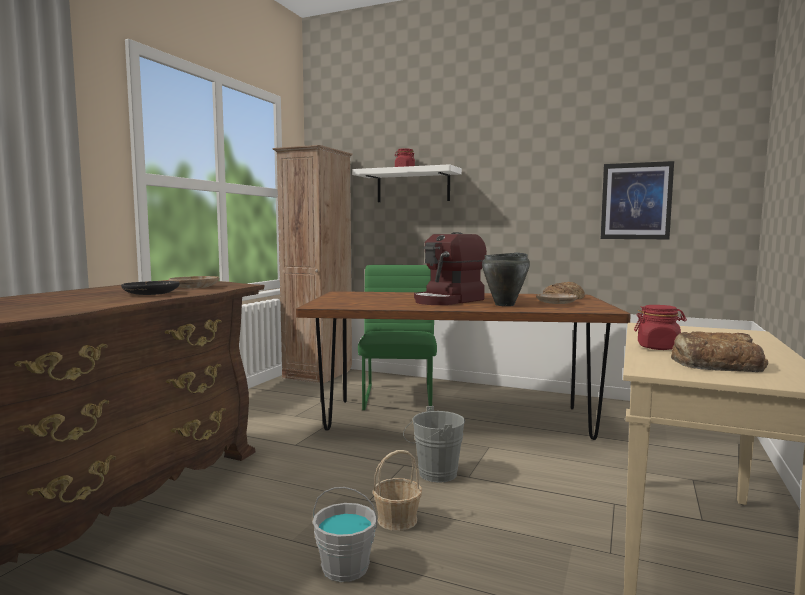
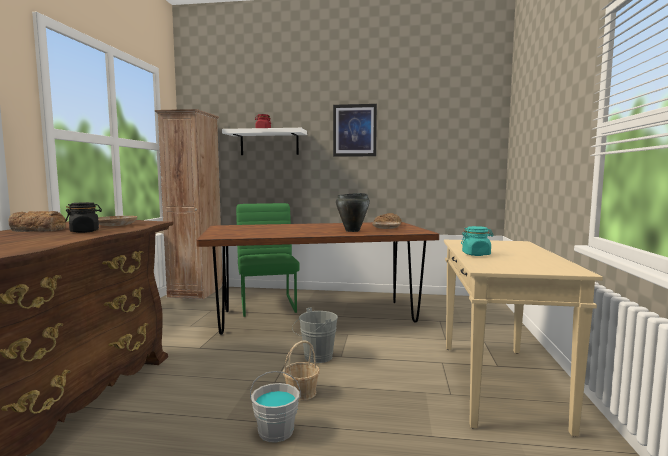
camera: 15 degrees left, 0 degrees up
black plate [121,281,180,295] -> black jar [65,202,102,233]
coffee machine [414,232,487,305] -> none
picture [601,161,674,239] -> picture moved to [333,104,377,157]
red jar [634,305,687,350] -> turquoise jar [461,226,493,256]
bread [671,331,768,372] -> bread moved to [8,211,66,232]

